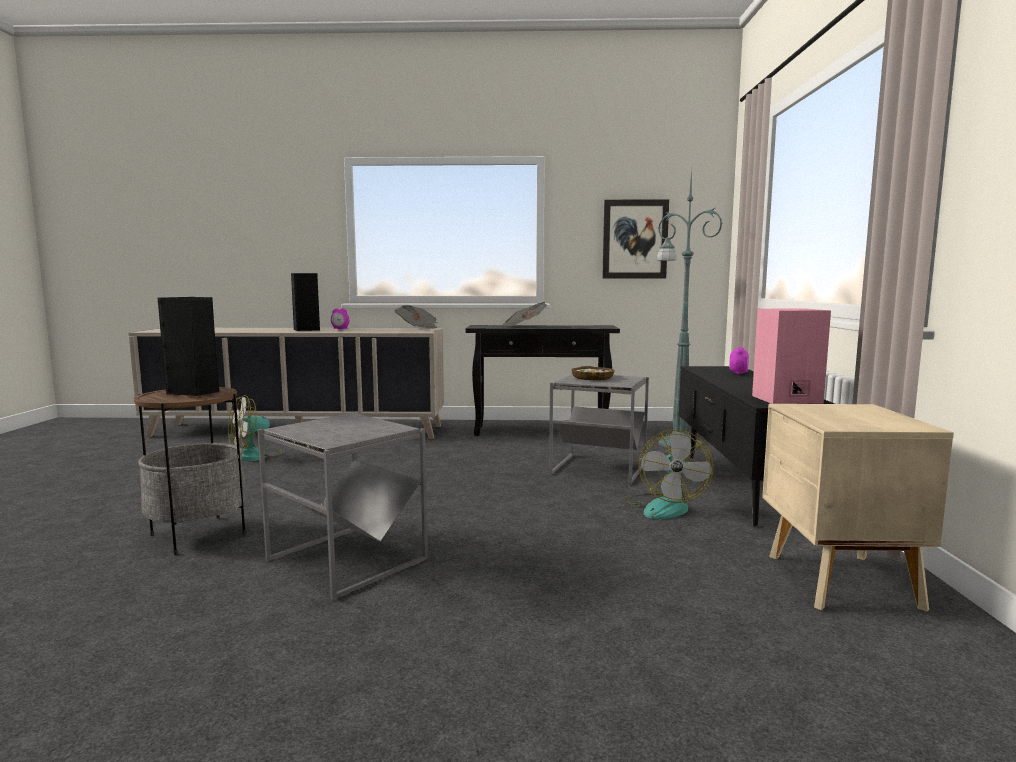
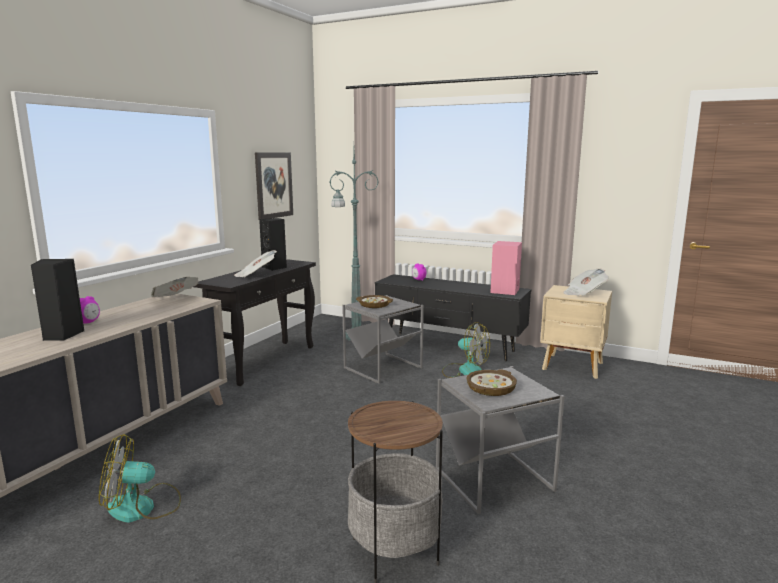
camera: 65 degrees left, 5 degrees up
black speaker [158,297,220,396] -> black speaker moved to [259,218,287,271]
fan [228,395,286,461] -> fan turned 90 degrees clockwise [99,434,181,522]
none -> bowl [466,369,517,396]
none -> newspaper [563,269,609,296]

